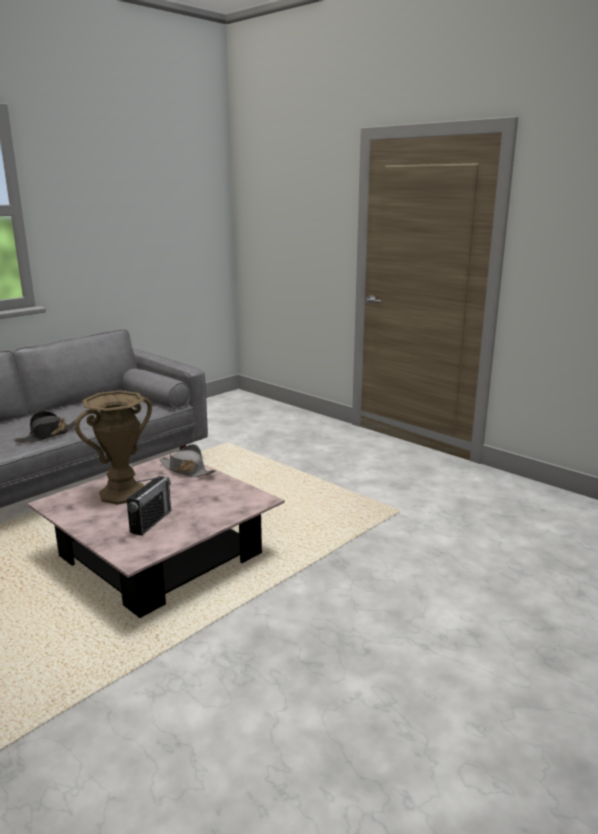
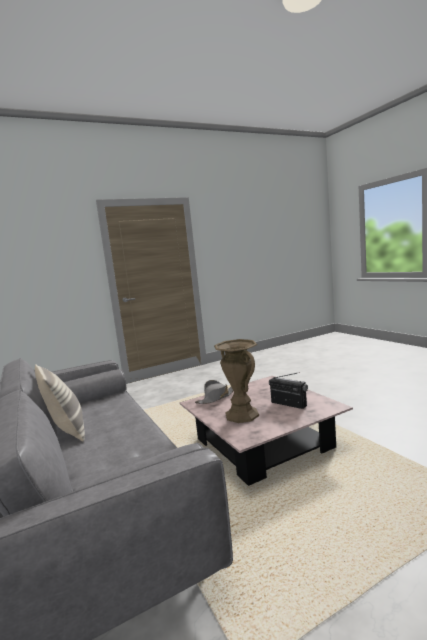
camera: 70 degrees left, 10 degrees down
black hat [14,411,76,442] -> none
none -> pillow [35,364,85,441]

